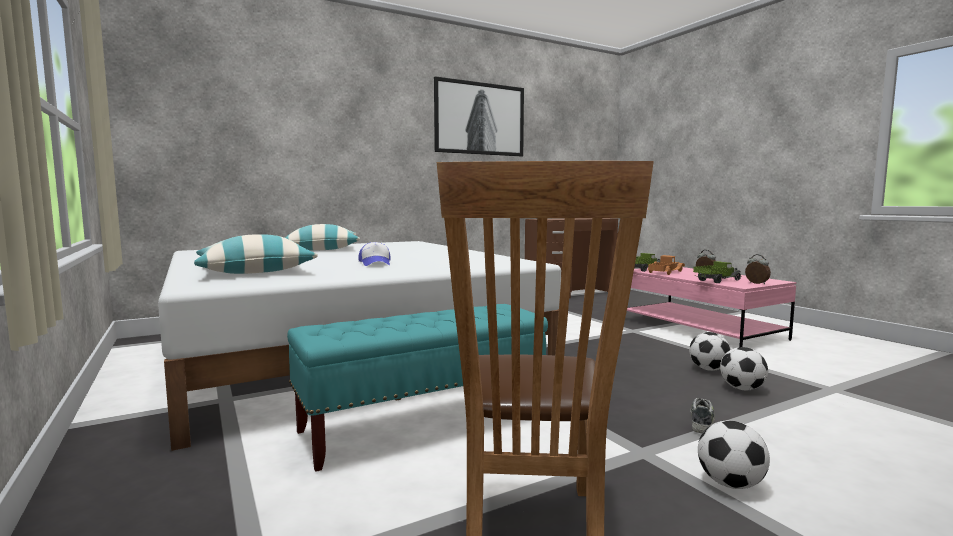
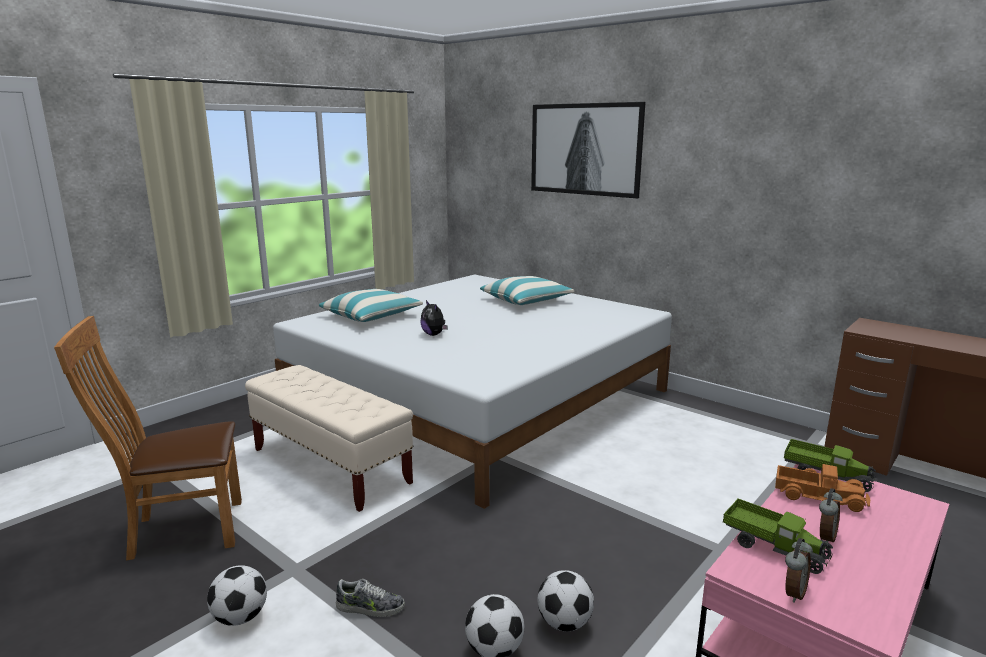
camera: 70 degrees right, 10 degrees up
turquoise bench [287,304,548,472] -> beige bench [245,365,413,512]
cap [358,242,391,266] -> plush toy [421,300,448,336]
picture [434,76,524,157] -> picture moved to [531,102,646,199]

